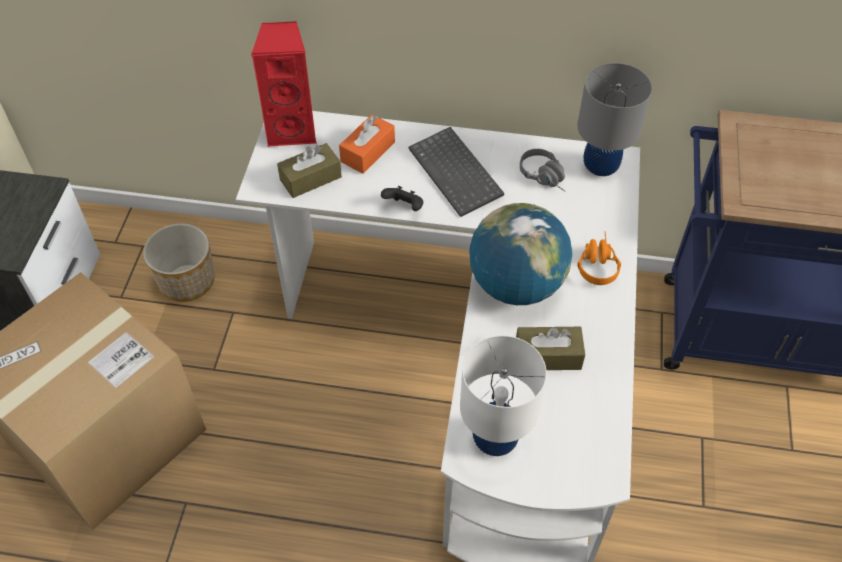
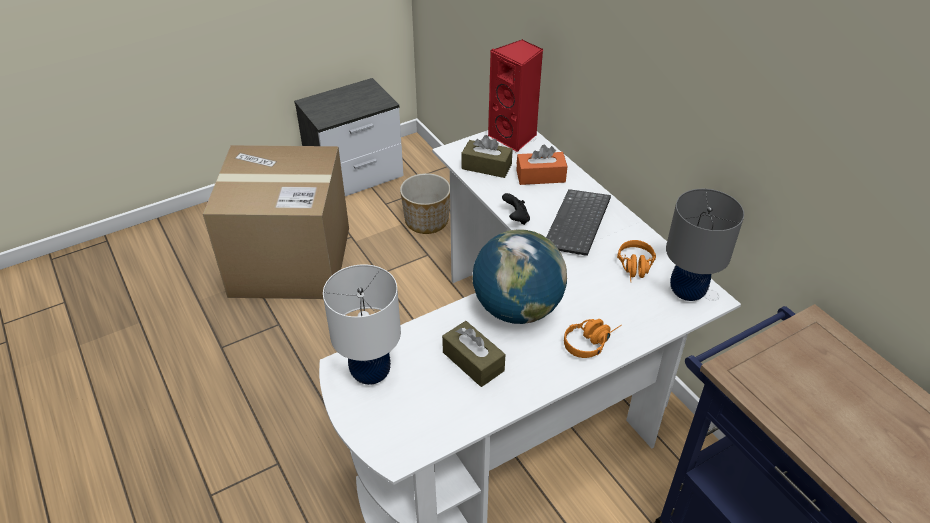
camera: 50 degrees right, 10 degrees down
grey headphones [520,149,565,191] -> orange headphones [617,240,656,282]

